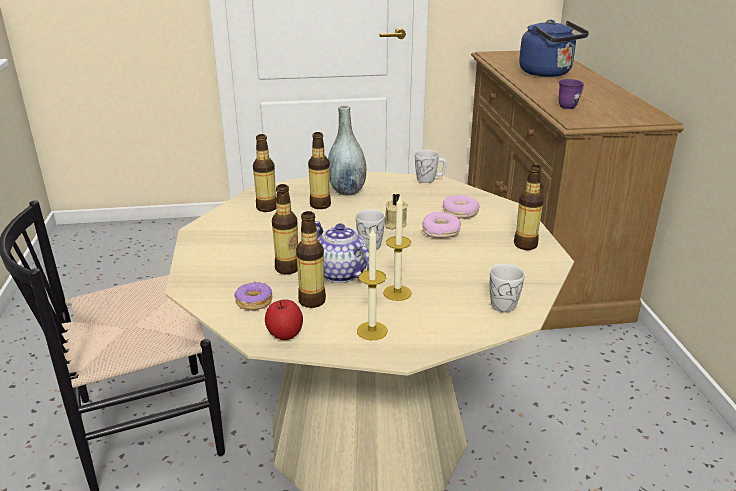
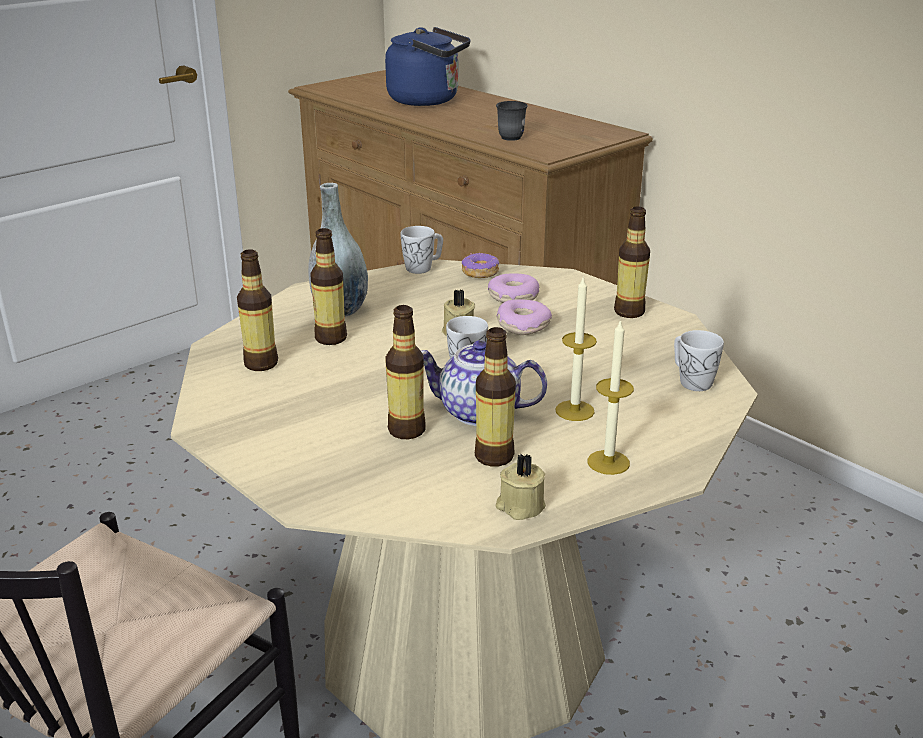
camera: 35 degrees left, 0 degrees up
donut [234,281,272,310] -> donut moved to [462,253,499,278]
apple [265,299,303,340] -> beige candle [496,453,546,520]
purple mug [558,79,584,109] -> grey mug [496,101,528,141]

